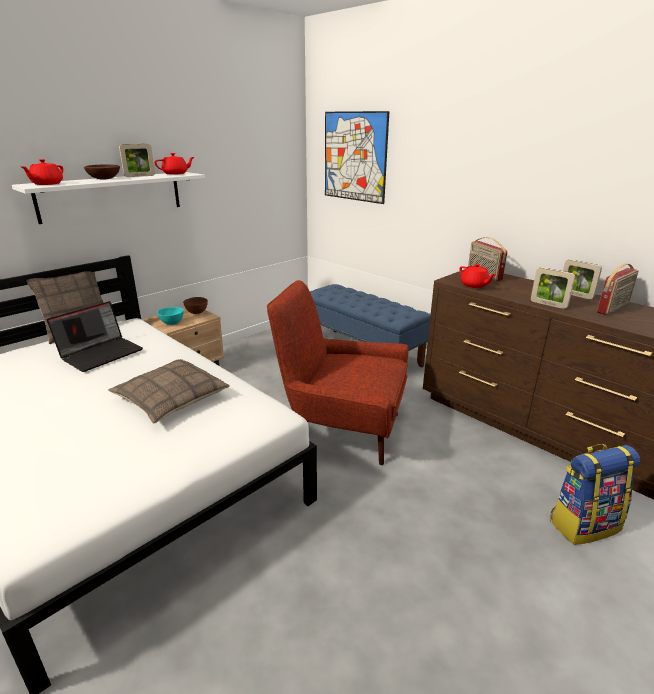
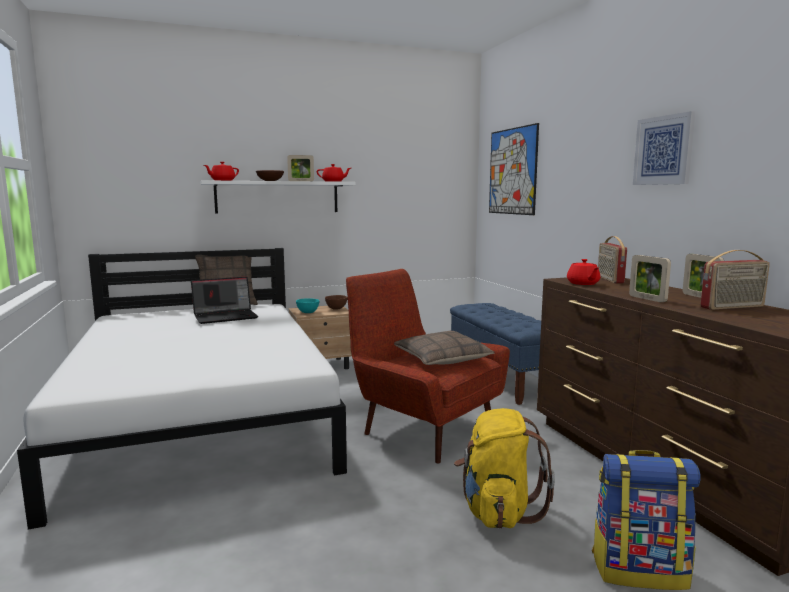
camera: 25 degrees right, 15 degrees down
pillow [108,359,230,423] -> pillow moved to [394,331,494,365]
none -> yellow backpack [454,408,555,529]
none -> picture [633,111,696,185]

